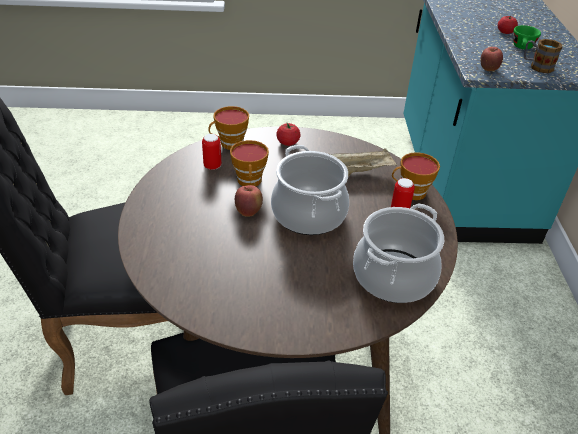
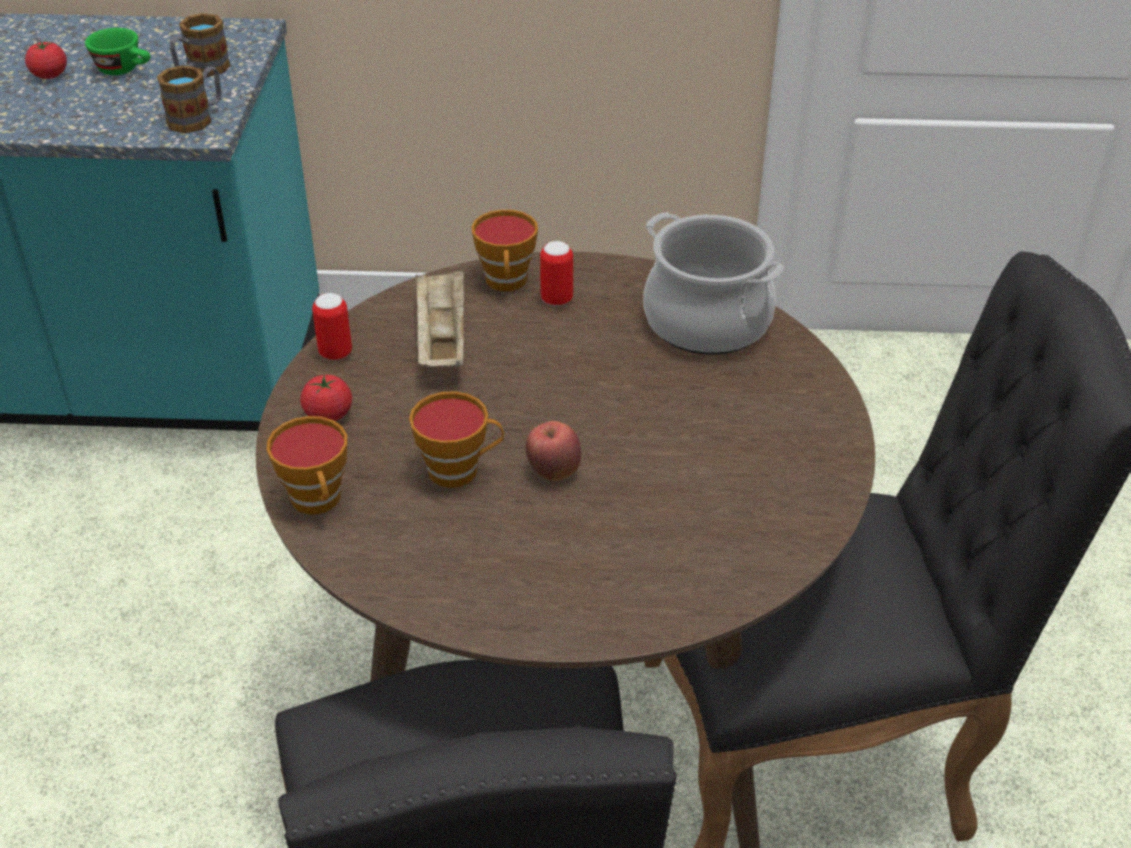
camera: 85 degrees left, 0 degrees up
can [202,134,221,170] -> can moved to [312,293,352,360]
cooking pot [271,145,349,235] -> none
apple [480,47,503,71] -> mug [157,65,221,133]

